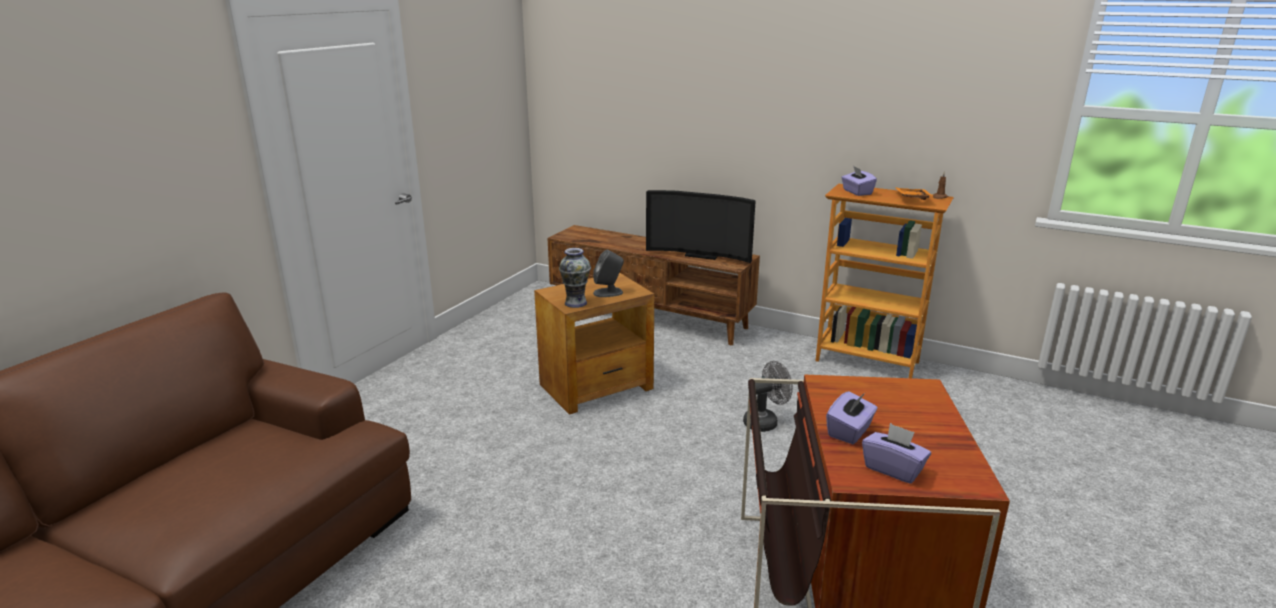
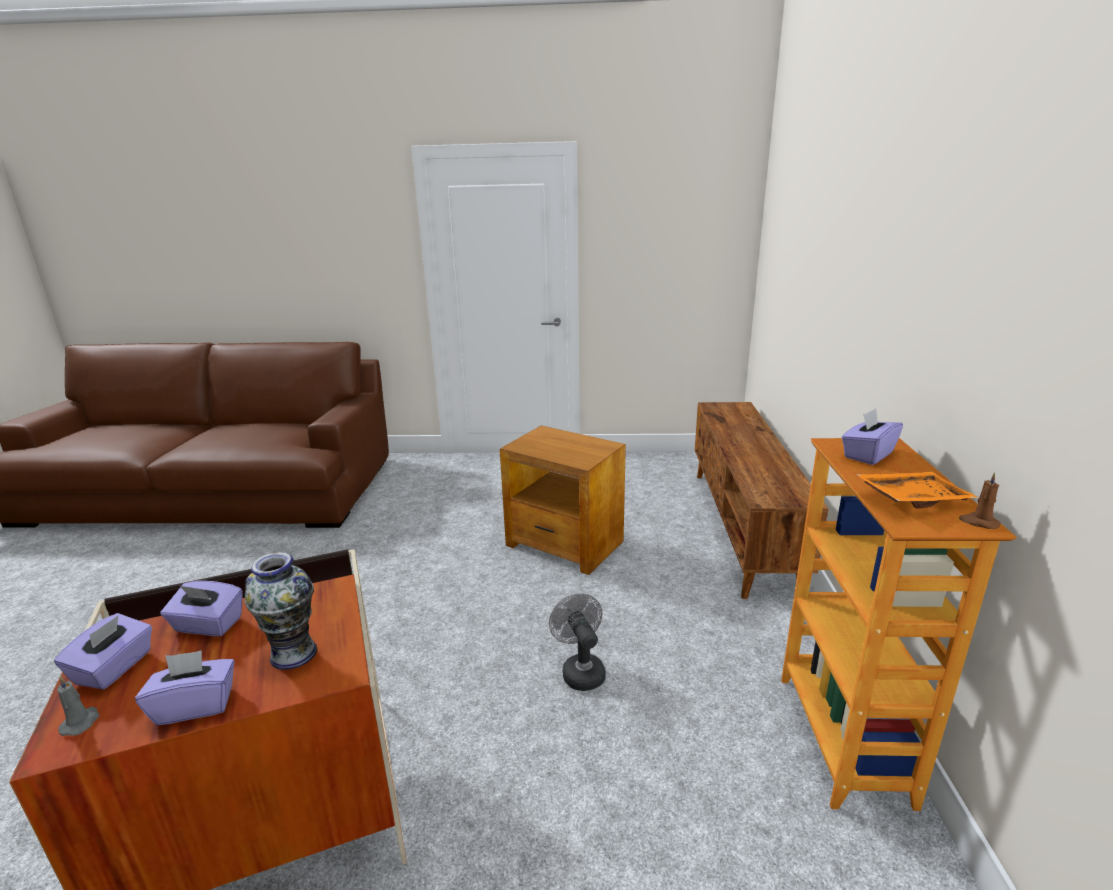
camera: 65 degrees right, 0 degrees up
vase [559,248,591,308] -> vase moved to [244,552,317,670]
grey speaker [593,250,624,297] -> none
television [646,190,756,263] -> none
grey fan [743,361,793,432] -> grey fan turned 150 degrees counterclockwise [549,594,606,691]
none -> grey candle [57,676,99,736]
none -> purple tissue box [135,650,235,725]

